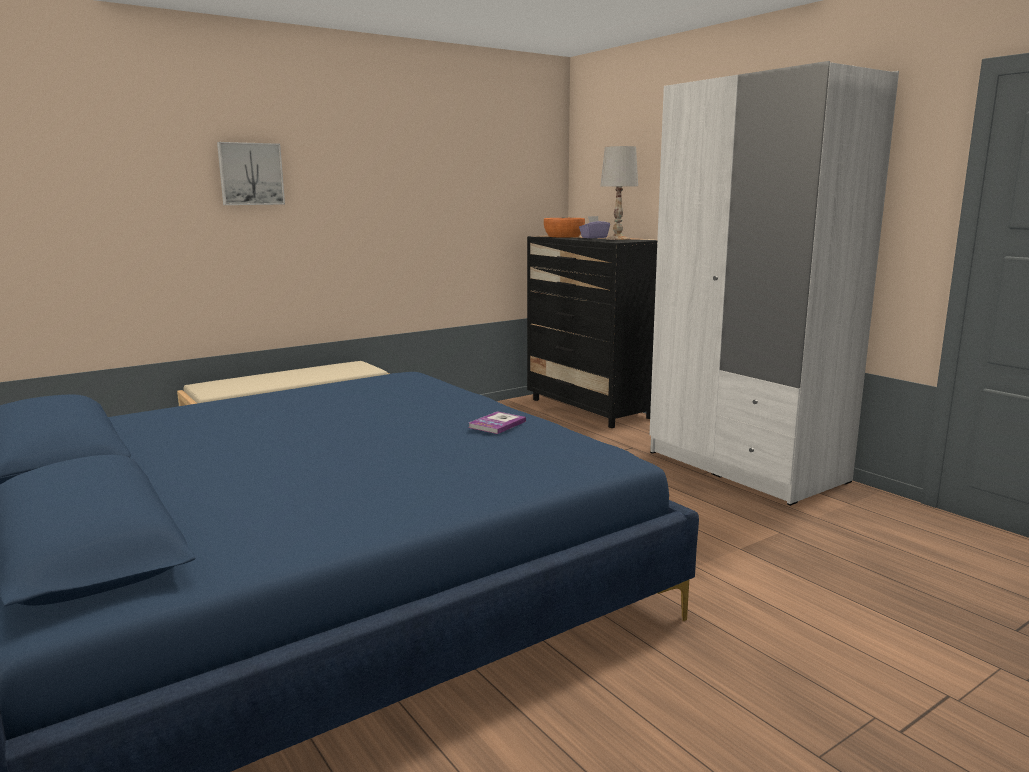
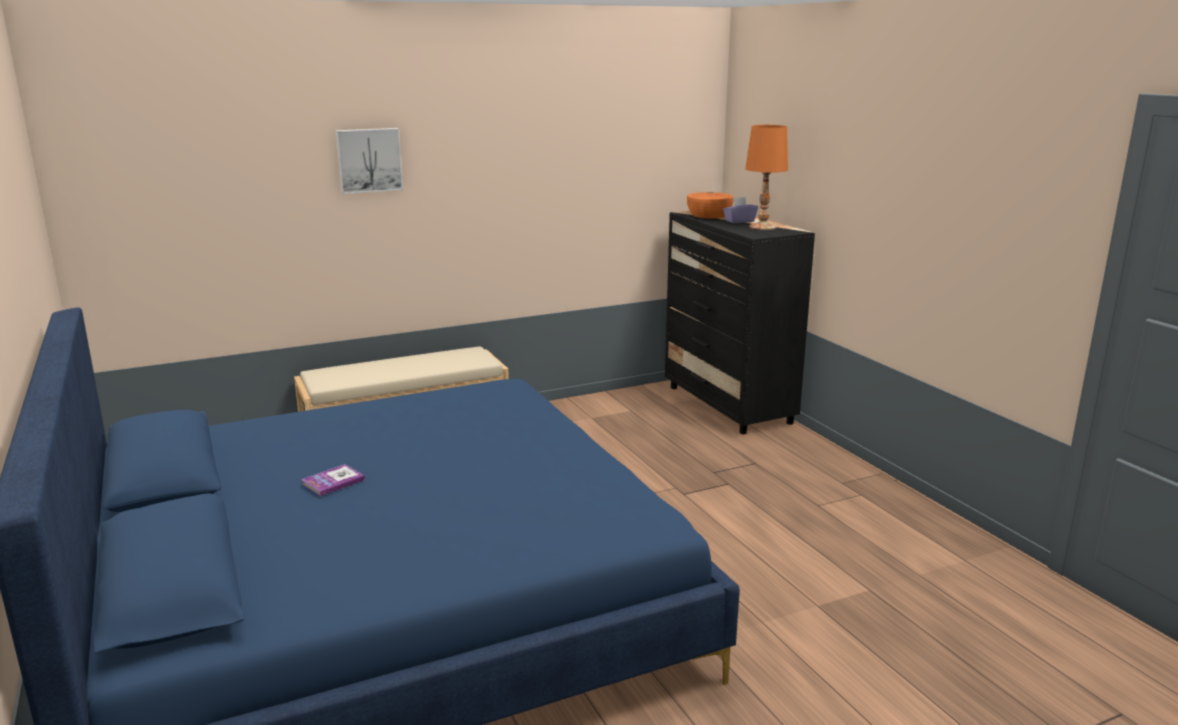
camera: 10 degrees right, 5 degrees up
book [469,411,526,434] -> book moved to [301,464,365,496]
white table lamp [600,146,638,240] -> orange table lamp [745,125,788,230]
white wardrobe [649,61,899,506] -> none

